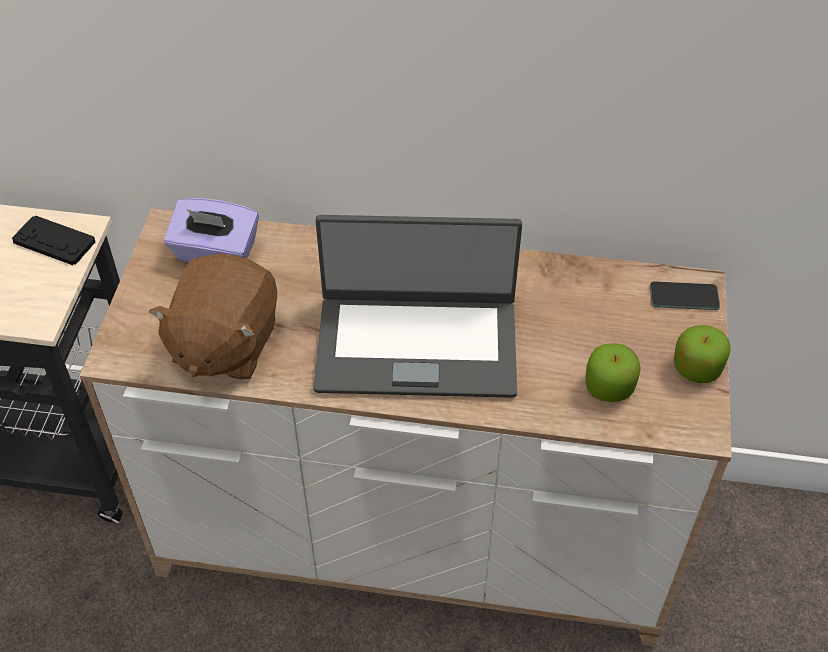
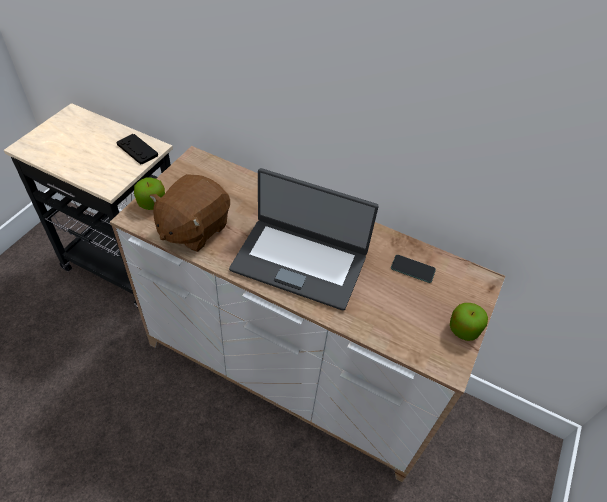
camera: 15 degrees right, 0 degrees up
purple tissue box [164,198,259,263] -> none
apple [585,343,641,402] -> apple moved to [134,177,165,210]
phone [650,282,720,310] -> phone moved to [391,255,436,283]

